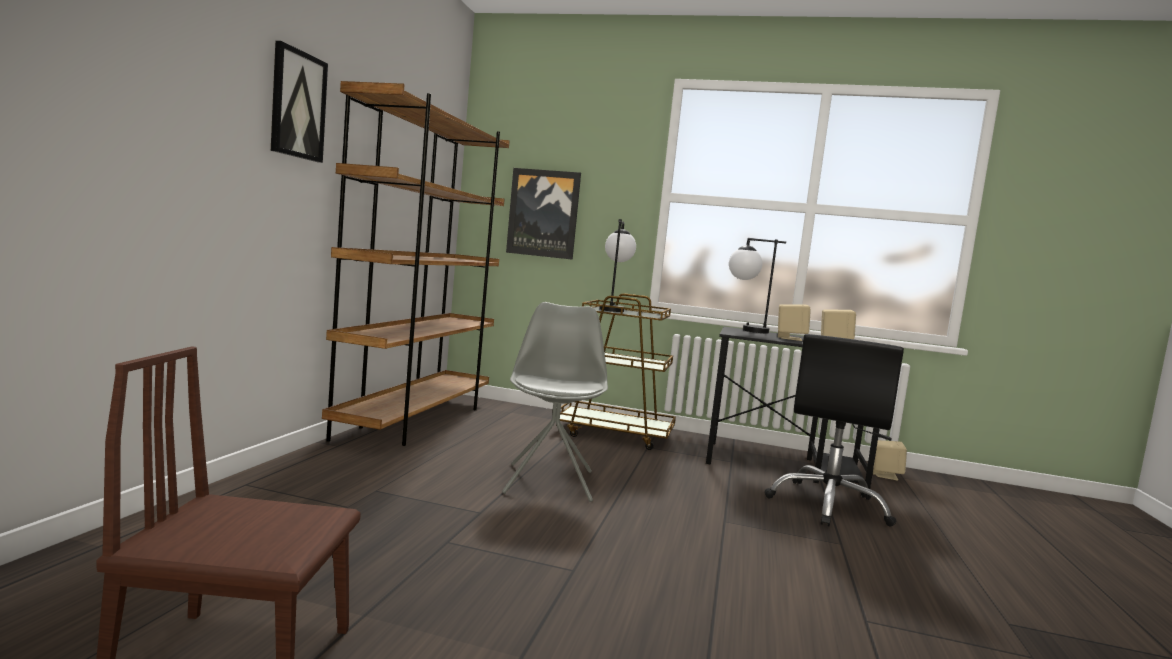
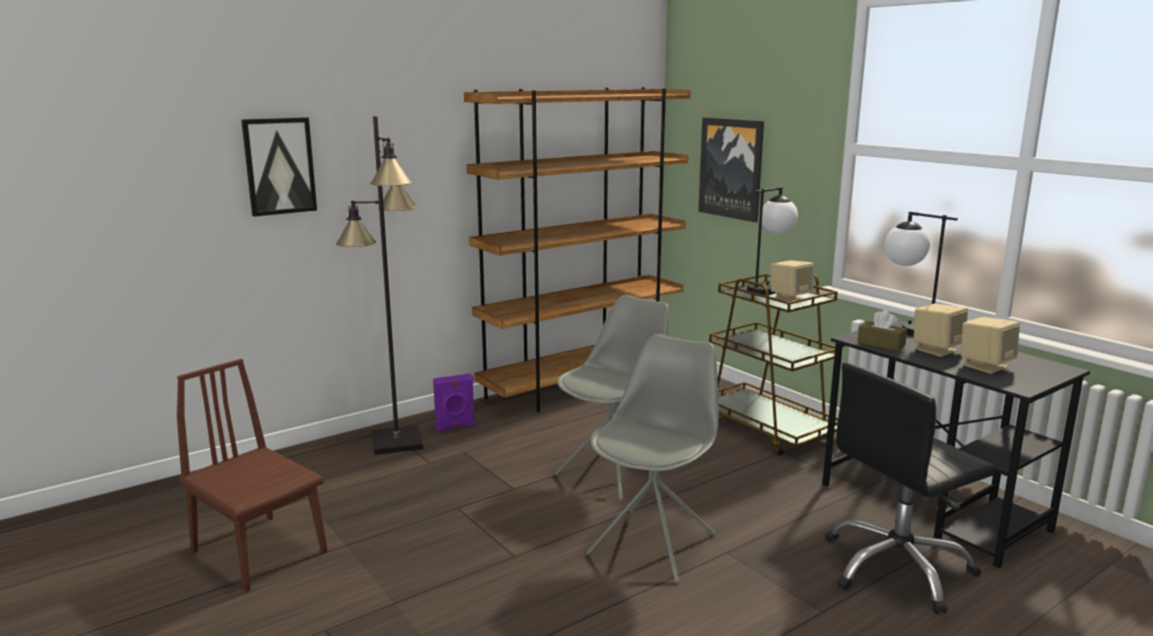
camera: 40 degrees right, 10 degrees up
picture [271,41,328,163] -> picture moved to [241,117,317,217]
beige speaker [873,440,907,481] -> beige speaker moved to [771,260,814,302]
none -> black floor lamp [336,116,423,455]
none -> purple speaker [433,374,475,432]
none -> grey chair [586,334,719,583]
none -> brown tissue box [857,310,907,351]

